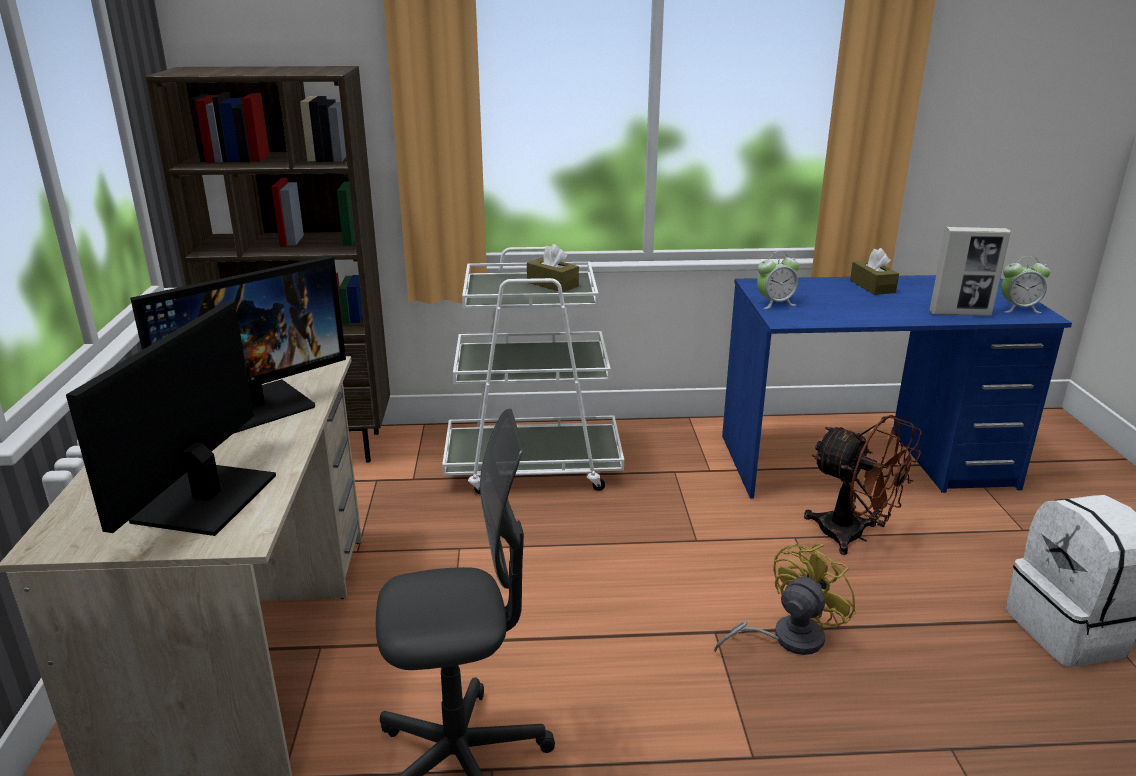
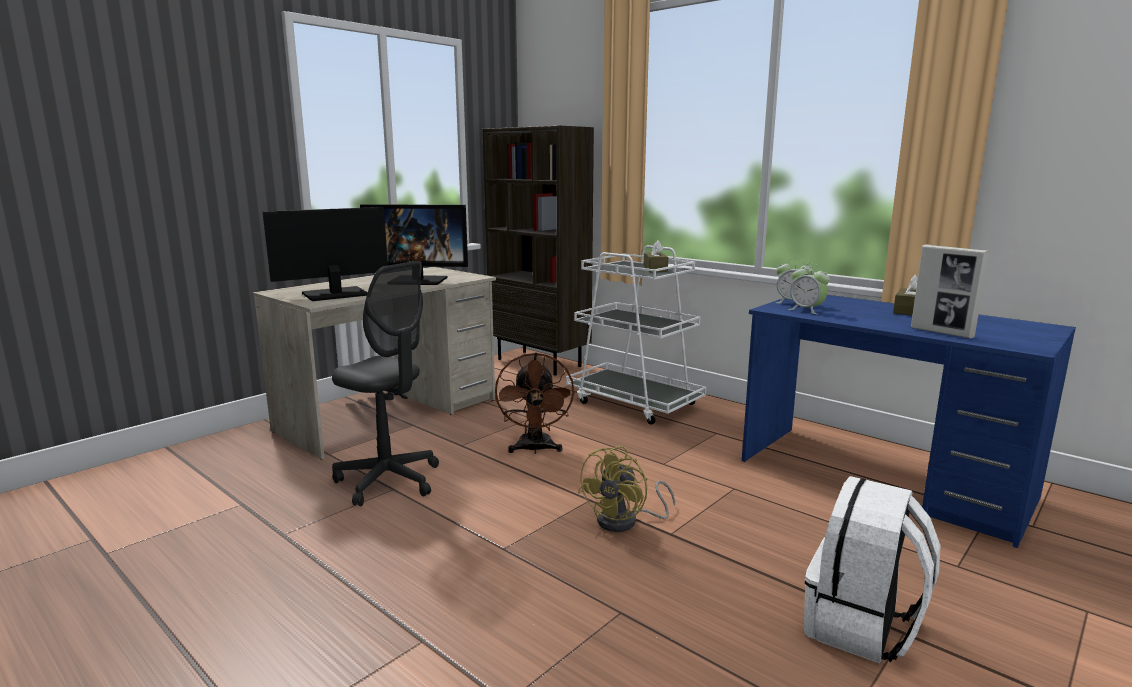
camera: 45 degrees right, 10 degrees down
yellow fan [714,543,856,655] -> yellow fan turned 120 degrees clockwise [578,446,675,532]
brown fan [804,415,922,555] -> brown fan moved to [495,352,575,454]
alarm clock [1001,256,1050,313] -> alarm clock moved to [788,264,830,315]

